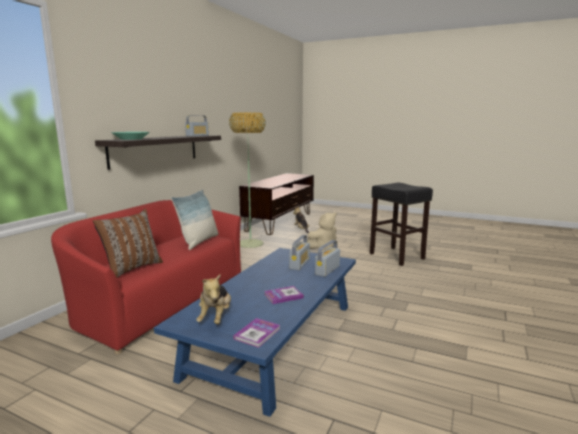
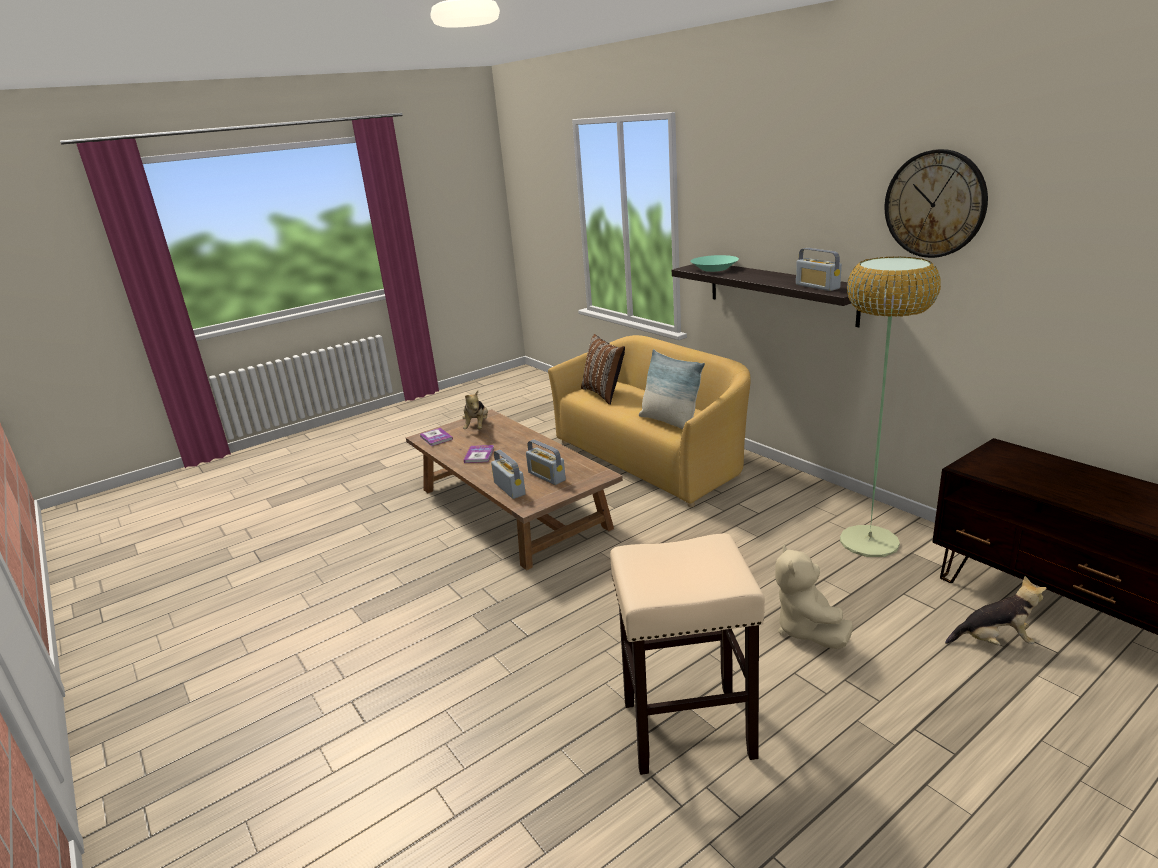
camera: 120 degrees right, 10 degrees up
red sofa [51,200,241,354] -> yellow sofa [548,335,751,507]
blue coffee table [154,248,356,417] -> brown coffee table [406,409,623,570]
plush toy [196,274,231,324] -> plush toy turned 120 degrees counterclockwise [462,391,488,429]
black stool [370,183,433,266] -> beige stool [610,533,765,775]
none -> wall clock [885,149,988,258]

